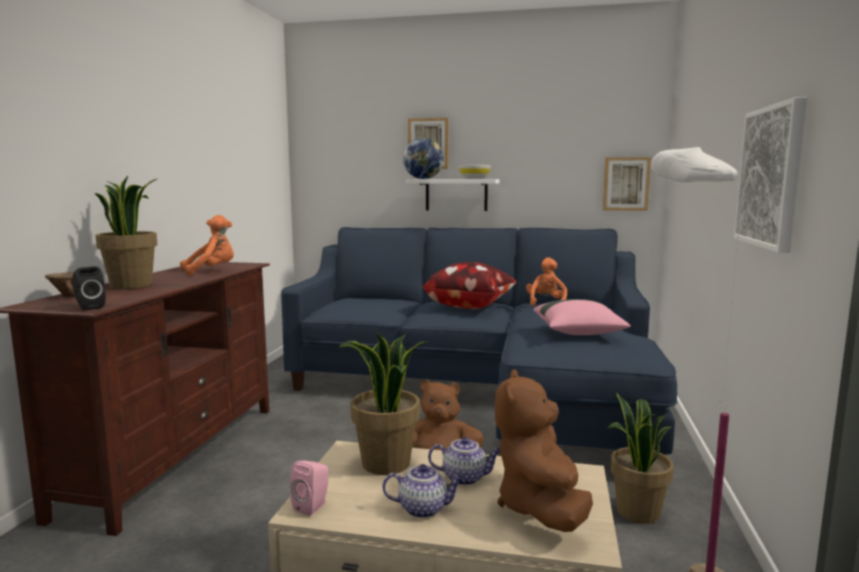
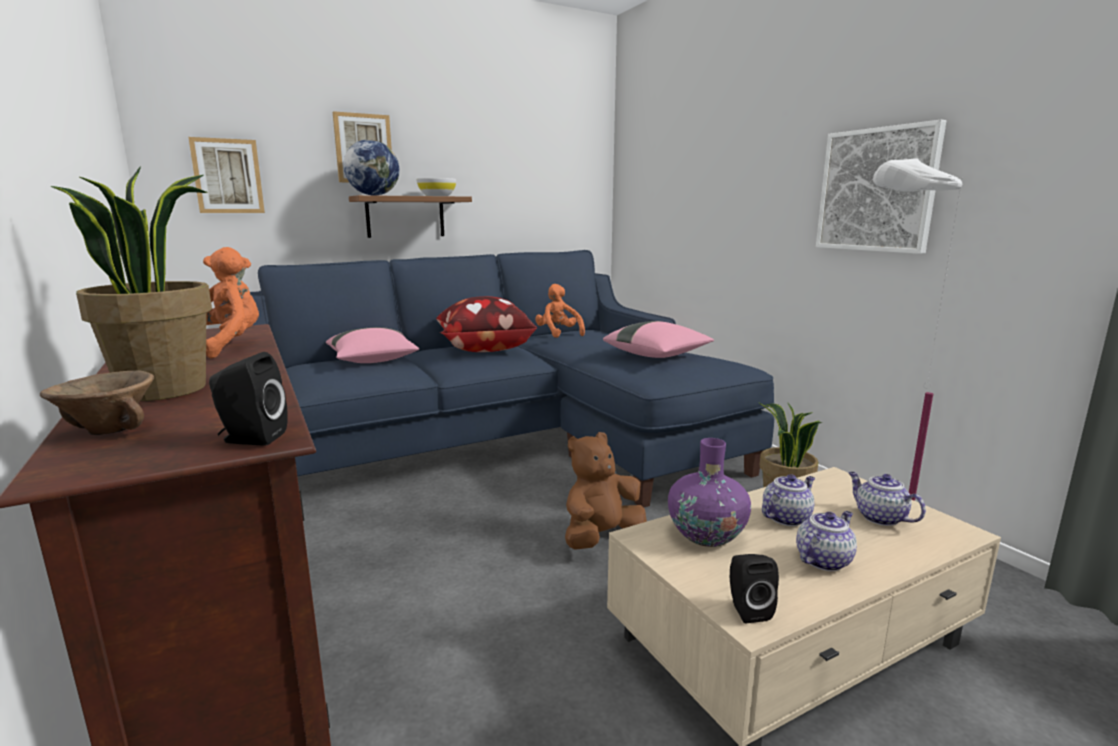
camera: 40 degrees left, 5 degrees up
pink speaker [290,460,329,516] -> black speaker [730,554,779,623]
potted plant [338,332,428,475] -> purple vase [668,438,751,547]
white shelf [406,179,499,211] -> brown shelf [349,195,472,238]
brown plush toy [495,369,593,532] -> teapot [848,472,926,526]
picture [603,157,651,211] -> picture moved to [188,137,265,213]
none -> pink pillow [326,327,419,363]

